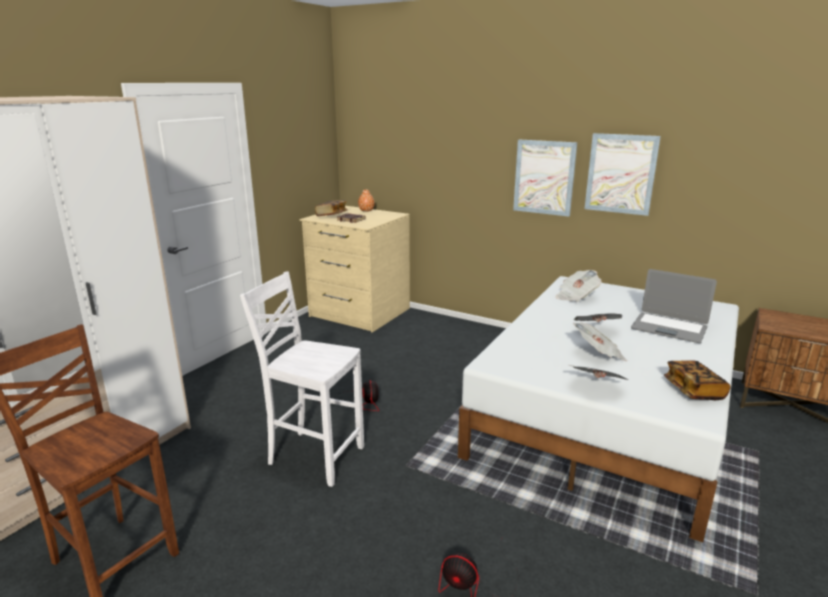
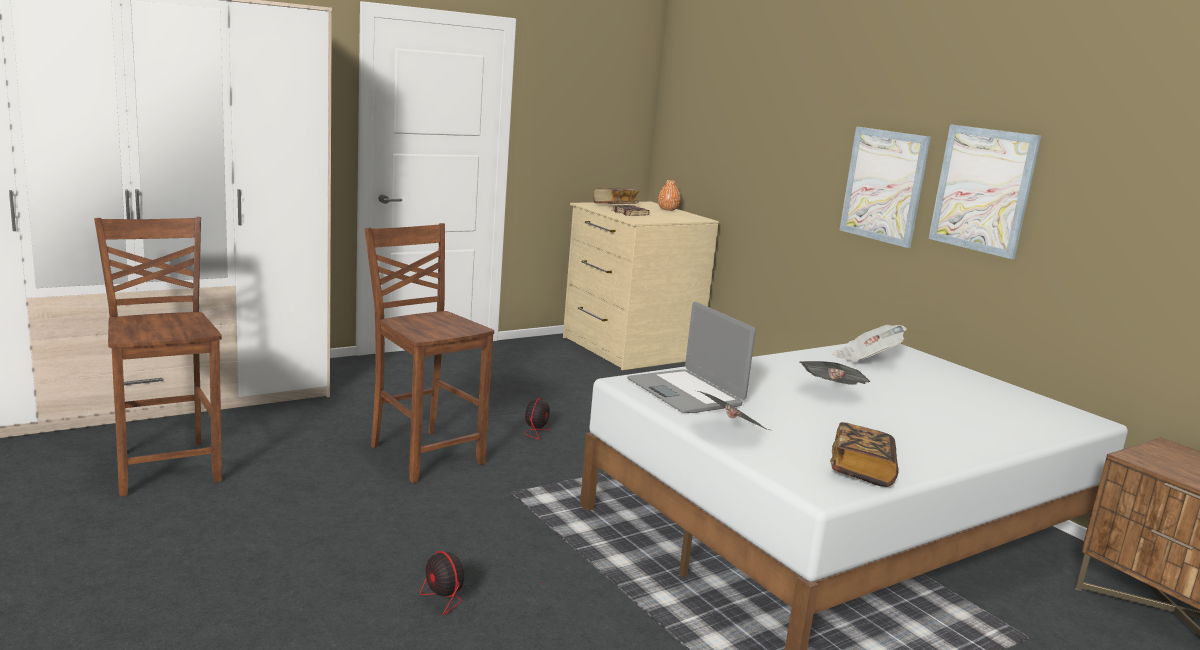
camera: 25 degrees right, 5 degrees down
white chair [240,271,364,487] -> brown chair [364,223,494,483]
newspaper [573,323,627,361] -> none
laptop [631,269,717,343] -> laptop moved to [627,302,756,413]

